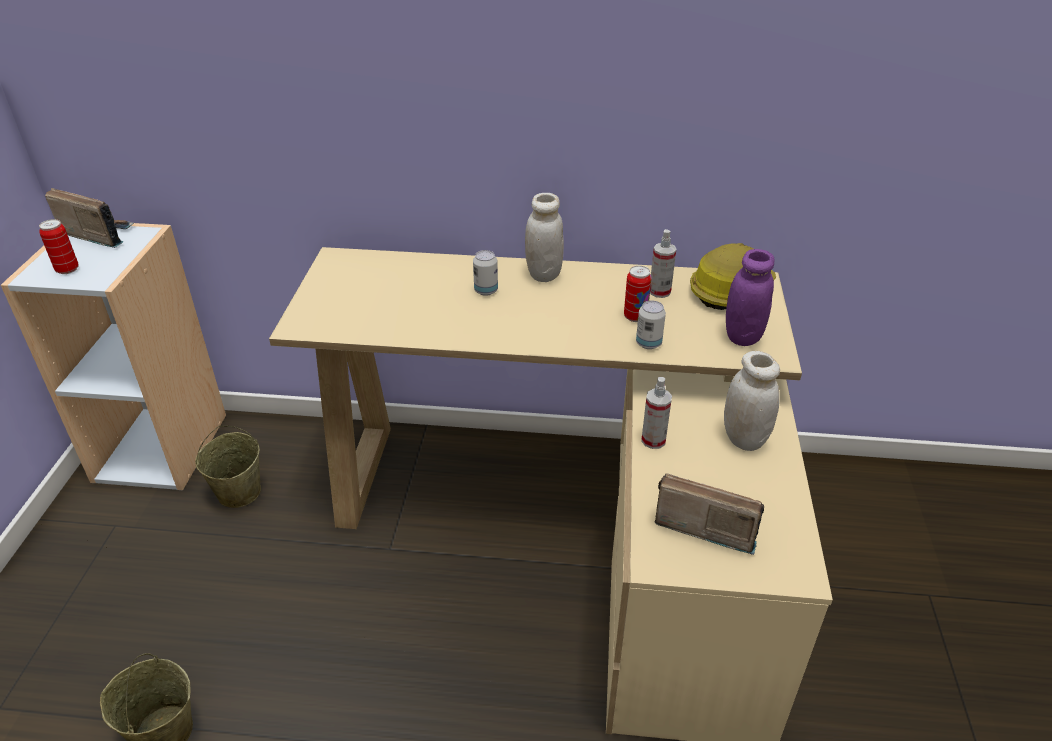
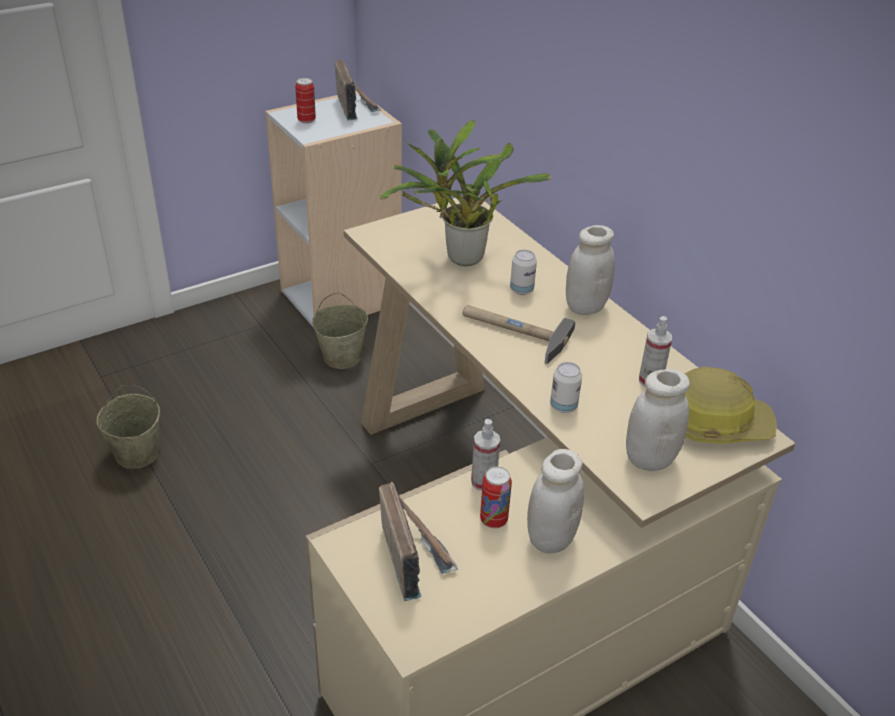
camera: 50 degrees right, 0 degrees up
can [624,266,652,322] -> can moved to [480,466,512,528]
purple jar [726,249,774,346] -> white jar [626,369,690,471]
none -> potted plant [380,119,551,266]
none -> hammer [462,305,575,364]

